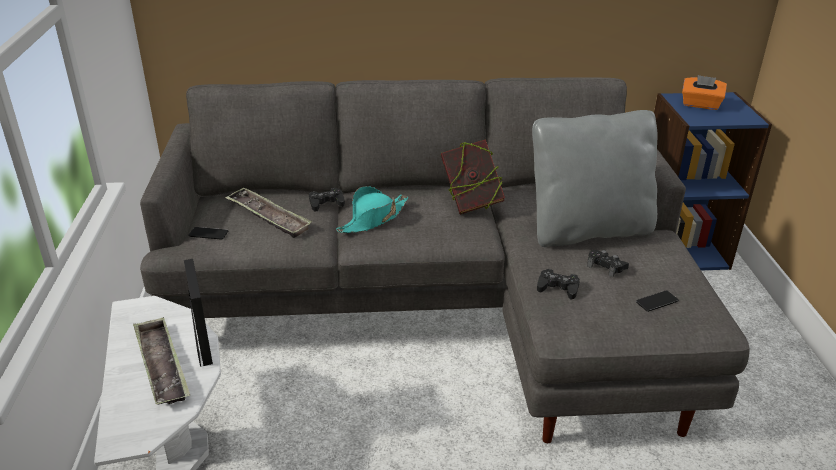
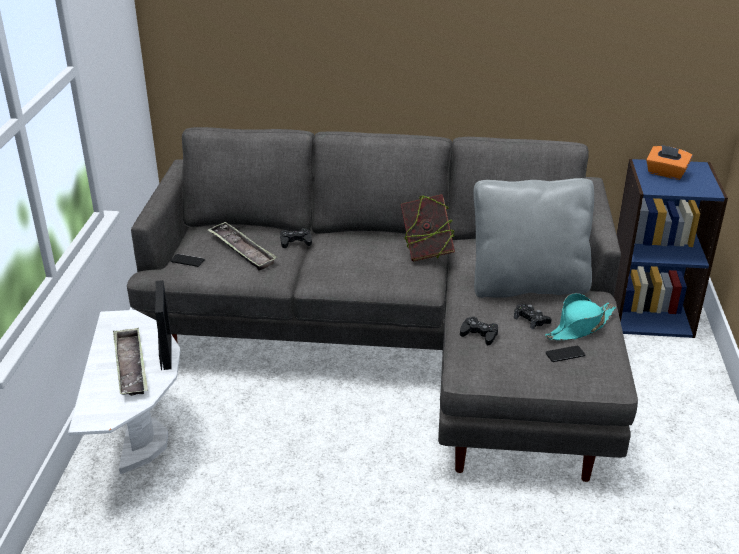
camera: 10 degrees right, 0 degrees up
turquoise hat [336,186,409,233] -> turquoise hat moved to [545,293,616,340]

